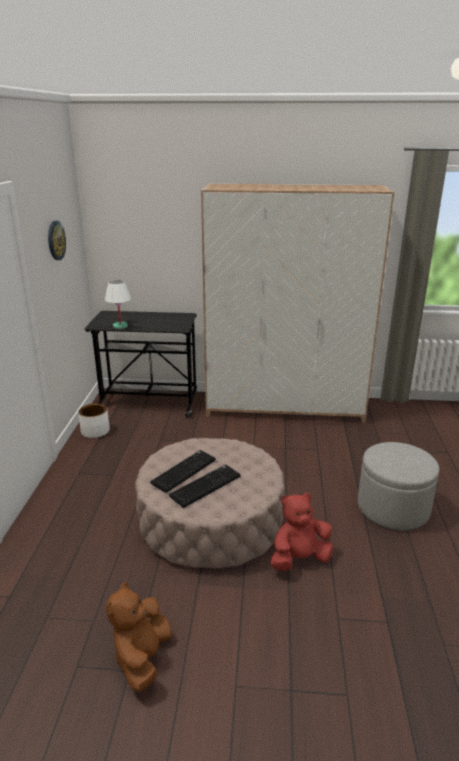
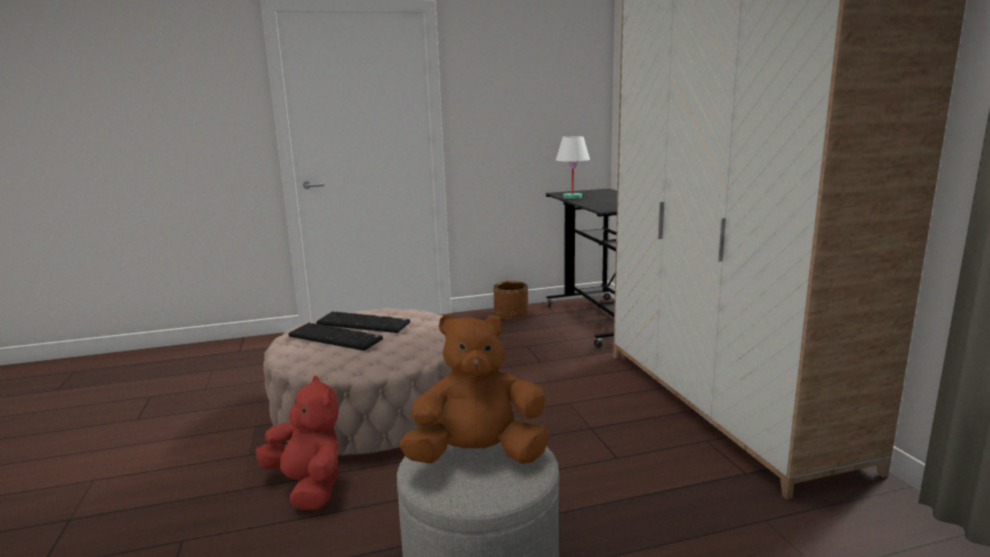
camera: 70 degrees right, 10 degrees down
wall clock [48,221,66,260] -> none
white planter [78,404,110,438] -> brown planter [493,281,529,320]
brown plush toy [106,582,172,691] -> brown plush toy moved to [399,314,549,464]

